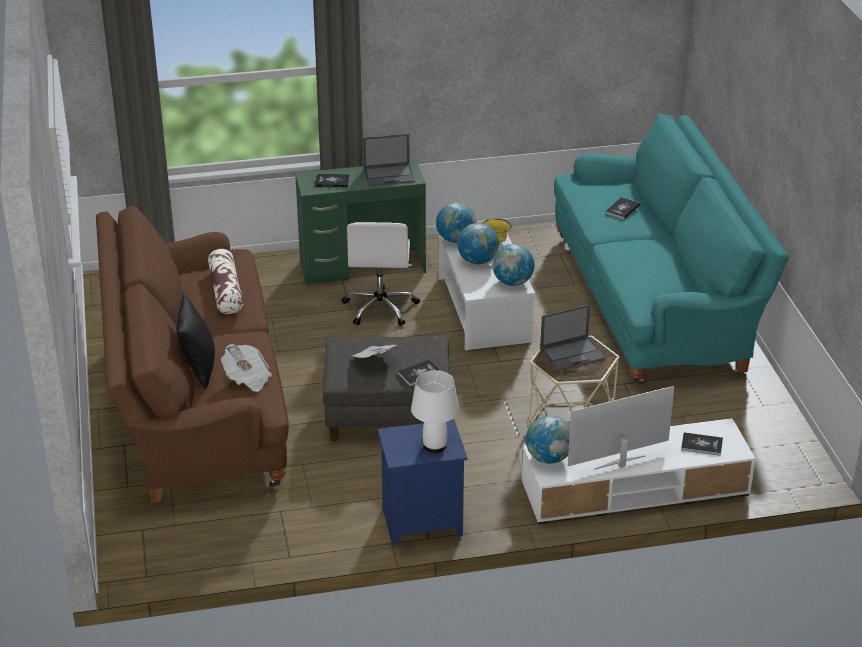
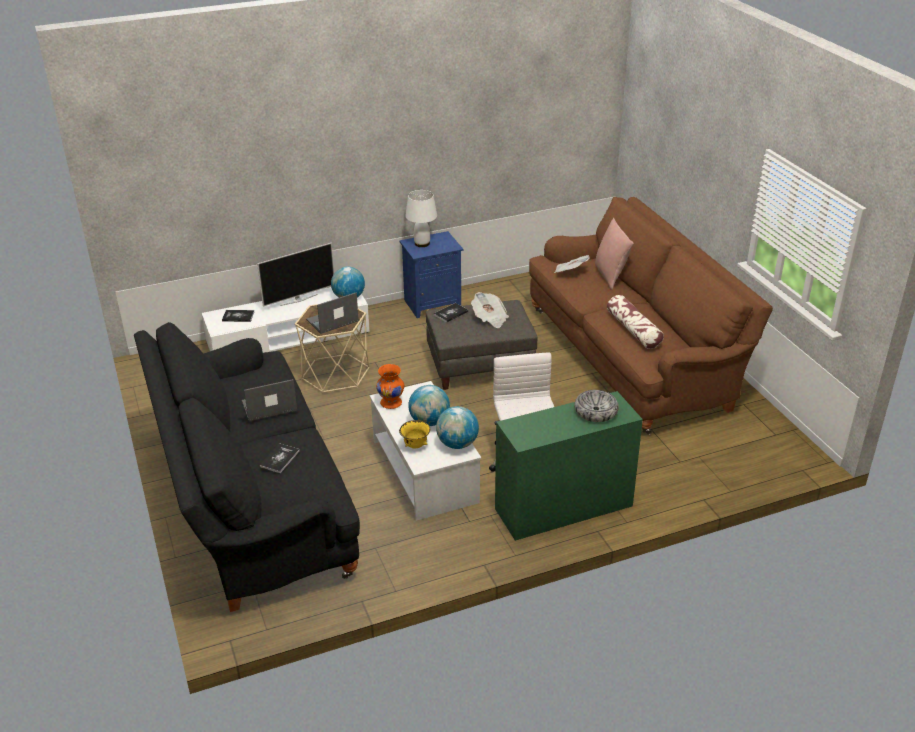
camera: 170 degrees right, 0 degrees up
black pillow [177,293,215,389] -> pink pillow [595,218,634,290]
book [315,174,350,187] -> bowl [574,390,619,422]
laptop [363,134,415,186] -> laptop moved to [242,379,297,421]
globe [492,244,535,286] -> orange vase [376,364,404,409]
turquoise sofa [554,114,789,386] -> black sofa [134,322,360,612]

